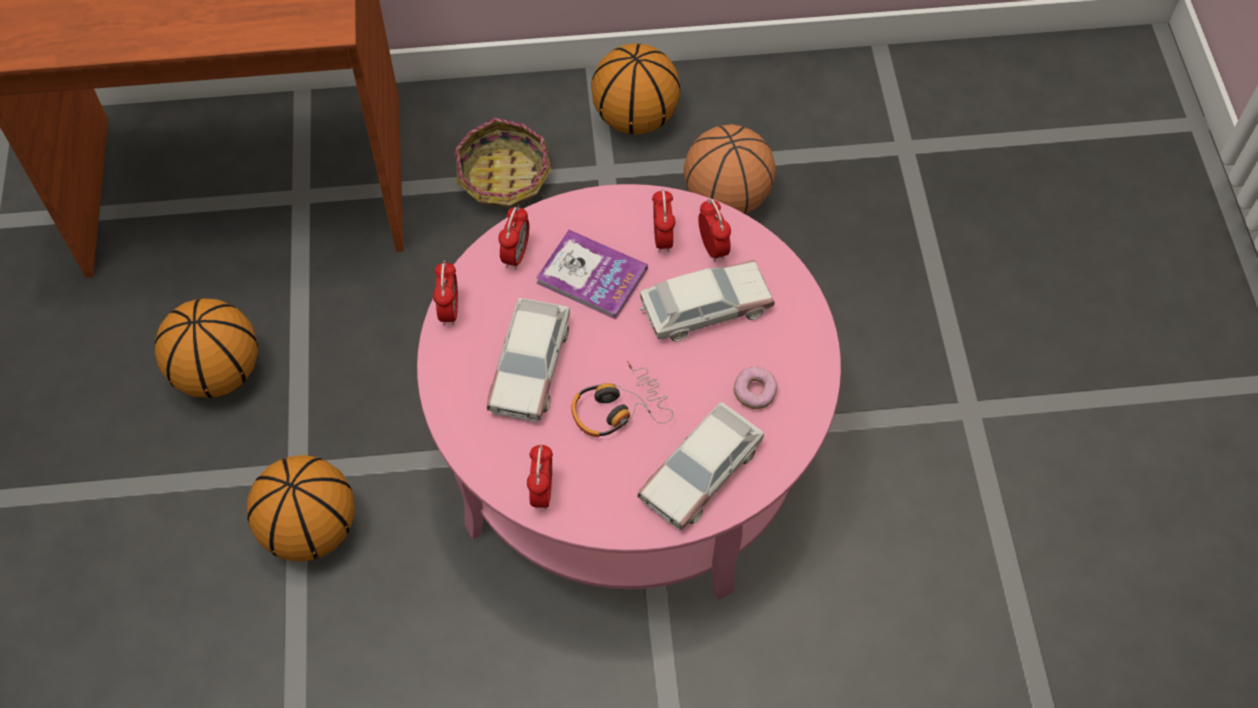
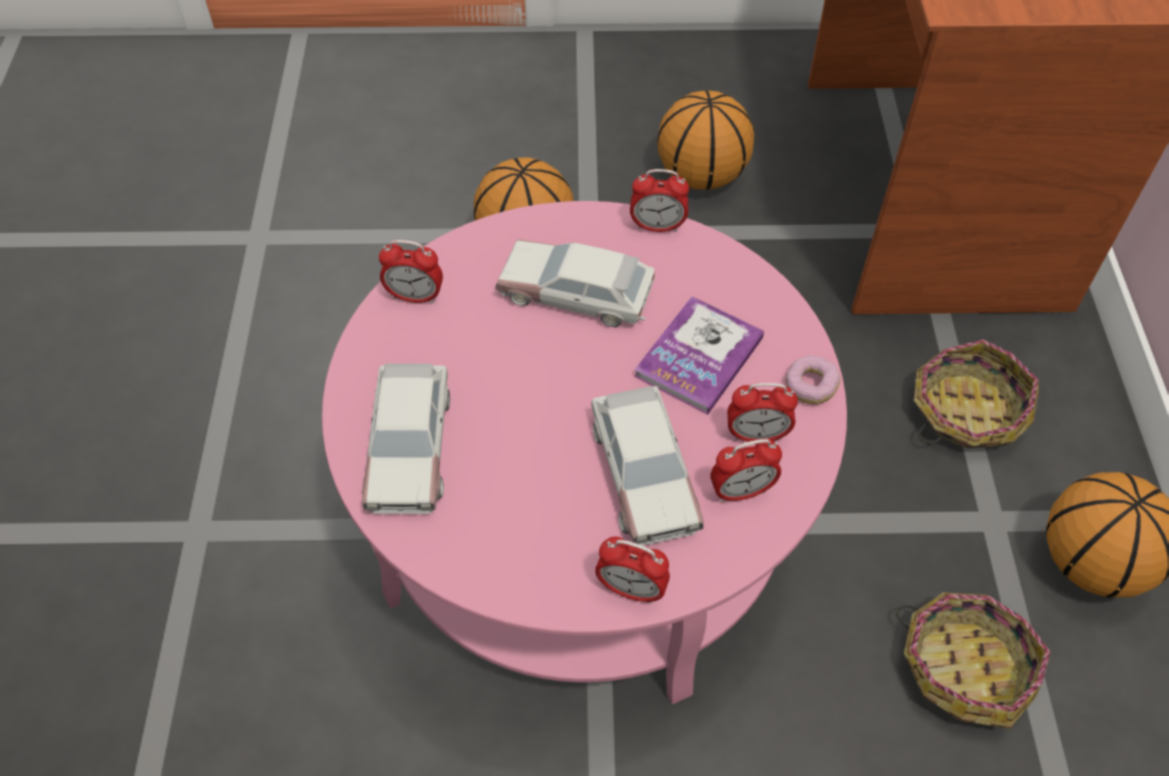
camera: 95 degrees right, 5 degrees down
alarm clock [498,205,529,269] -> alarm clock moved to [595,537,670,604]
headphones [571,361,673,437] -> none
toy car [637,402,764,530] -> toy car turned 135 degrees counterclockwise [362,363,450,514]
basketball [683,124,776,214] -> basket [896,592,1051,729]
donut [733,366,778,409] -> donut moved to [786,355,841,404]

